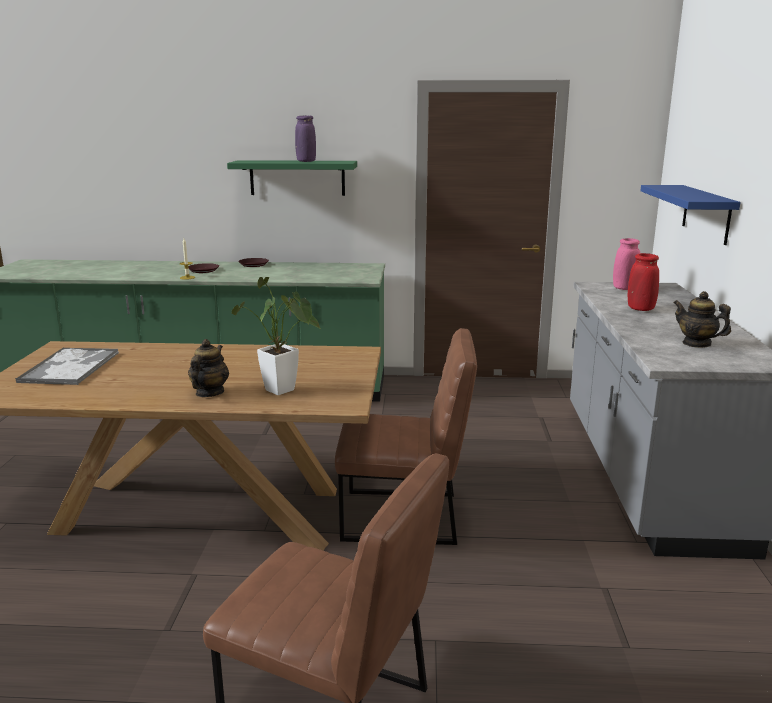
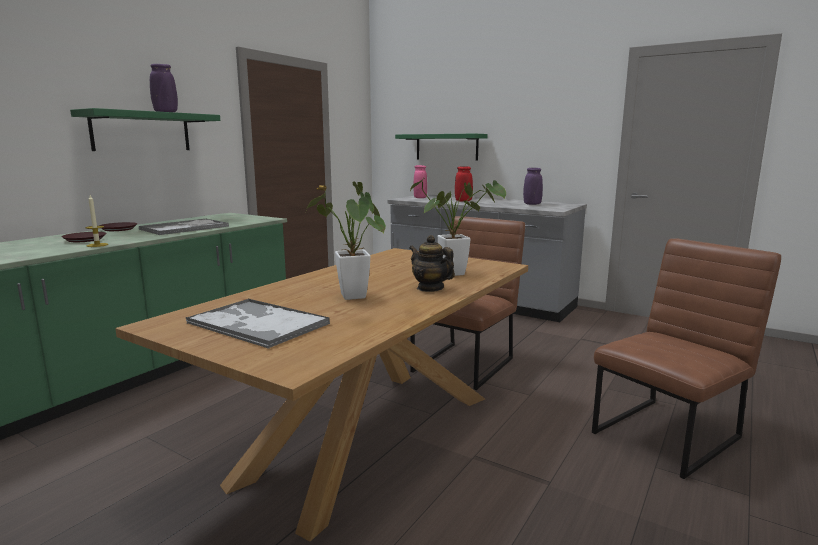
camera: 60 degrees left, 5 degrees down
blue shelf [641,185,741,245] -> green shelf [395,134,488,160]
teapot [674,291,731,348] -> purple vase [523,168,543,205]
none -> tray [139,219,229,235]
none -> potted plant [306,181,386,300]

